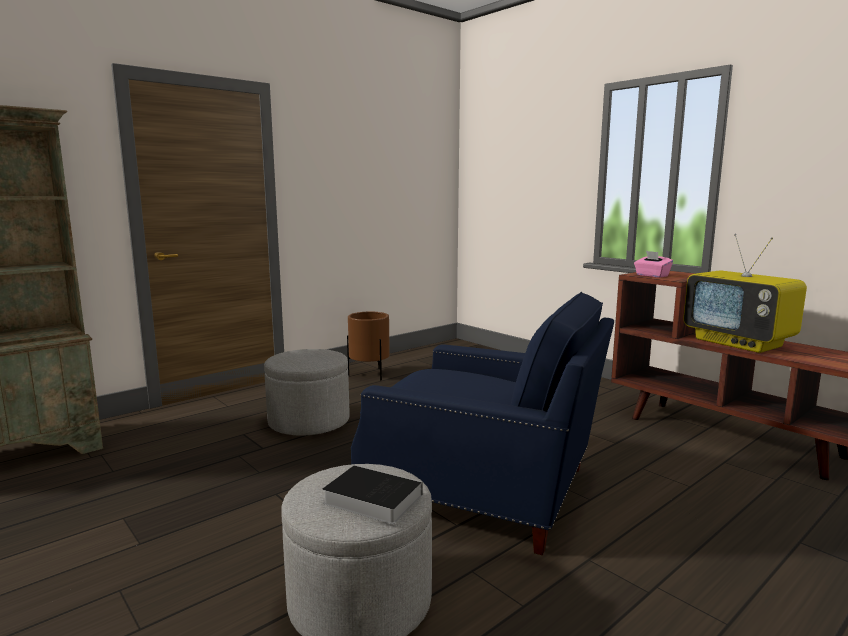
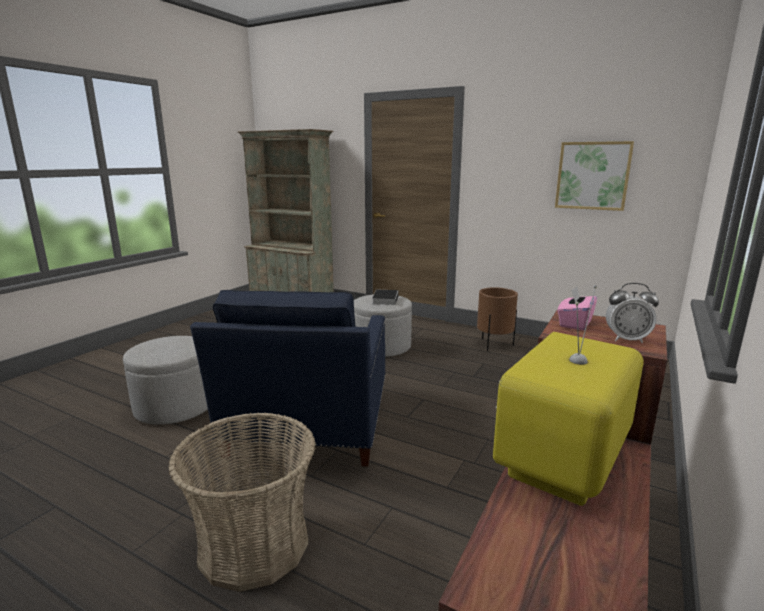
camera: 70 degrees right, 5 degrees up
book [322,465,422,524] -> book moved to [372,290,399,305]
none -> basket [168,413,316,592]
none -> picture [555,141,634,211]
none -> alarm clock [606,283,659,343]

